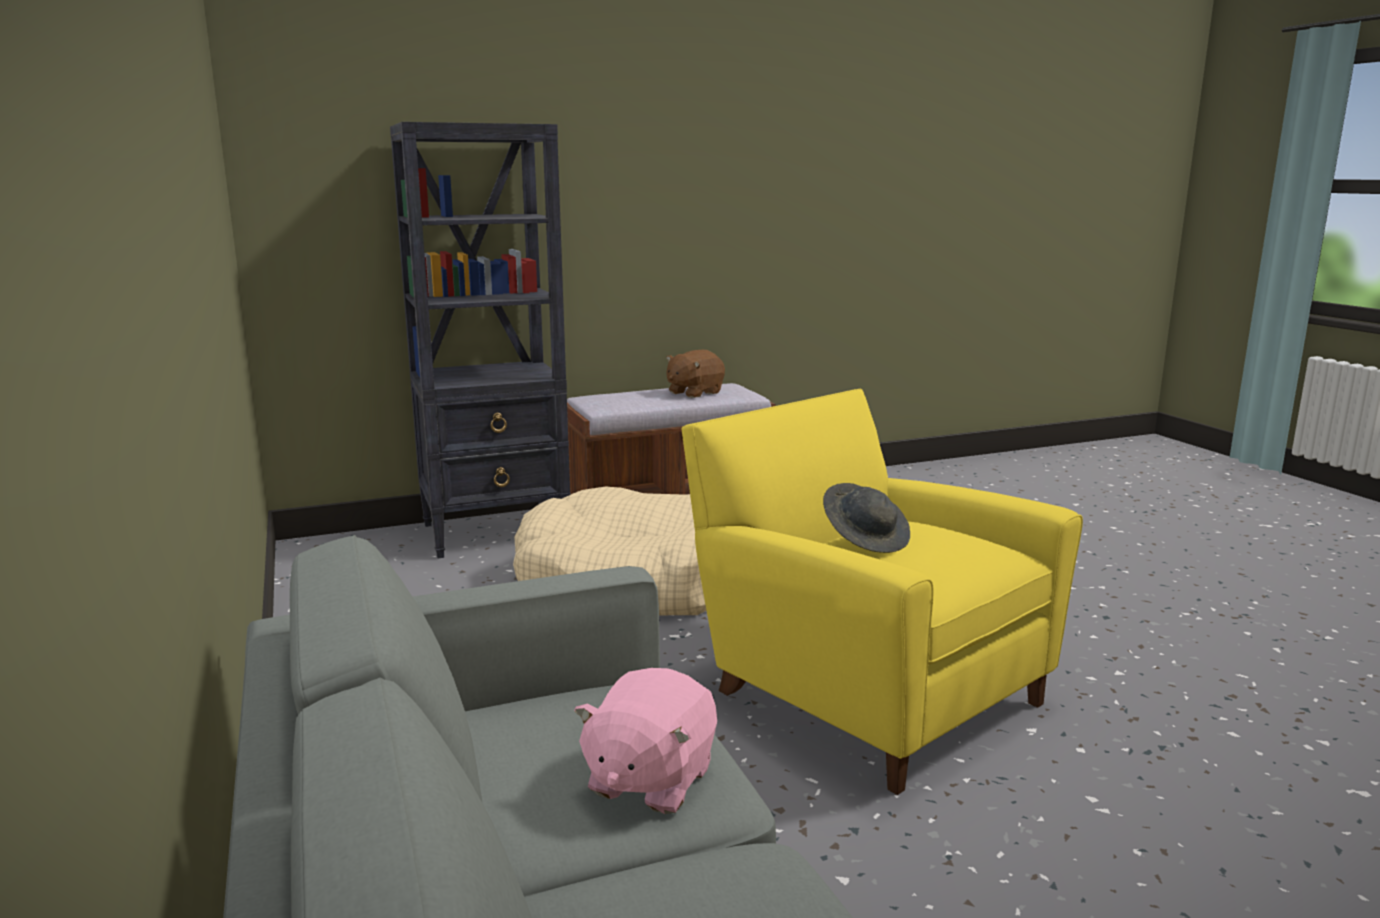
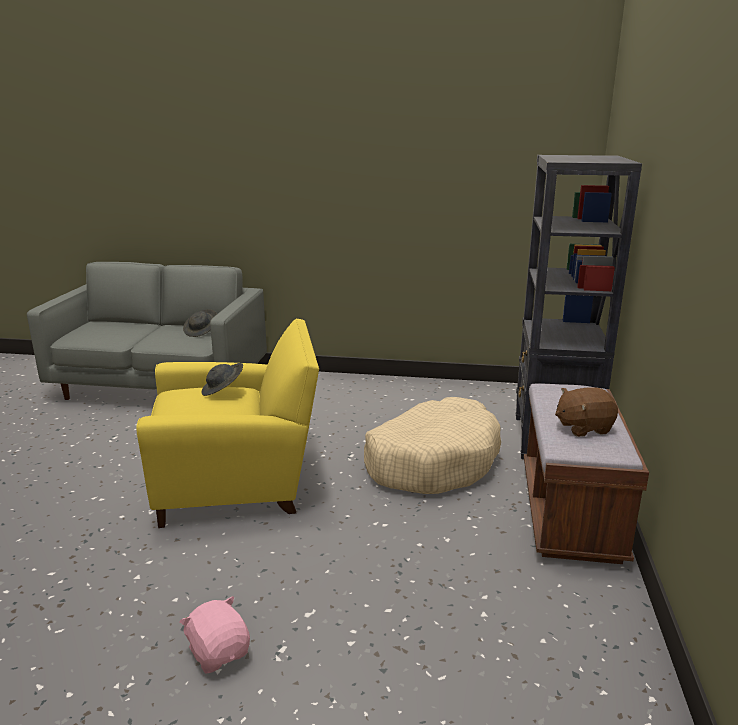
camera: 120 degrees right, 5 degrees up
pink plush toy [574,668,717,814] -> pink plush toy moved to [179,596,250,674]
brown plush toy [666,350,725,398] -> brown plush toy turned 90 degrees counterclockwise [555,387,618,437]
none -> grey hat [183,309,217,337]

